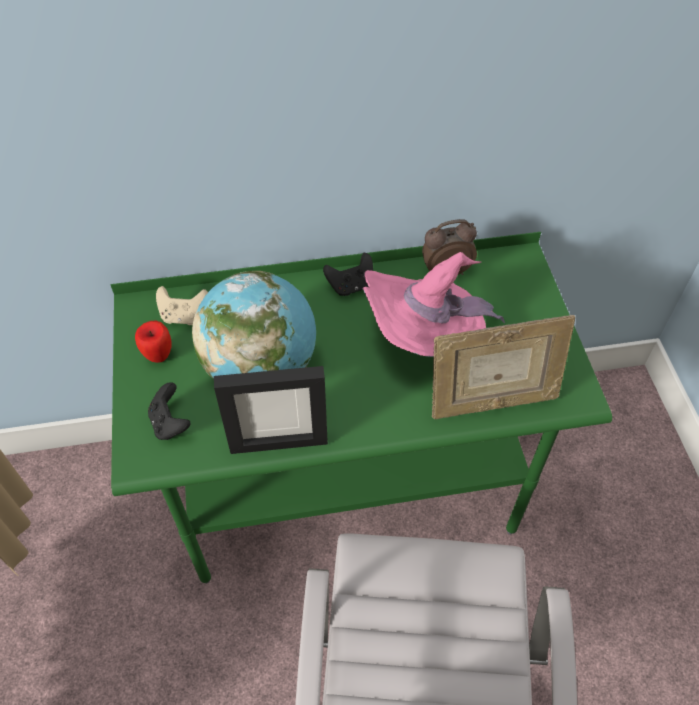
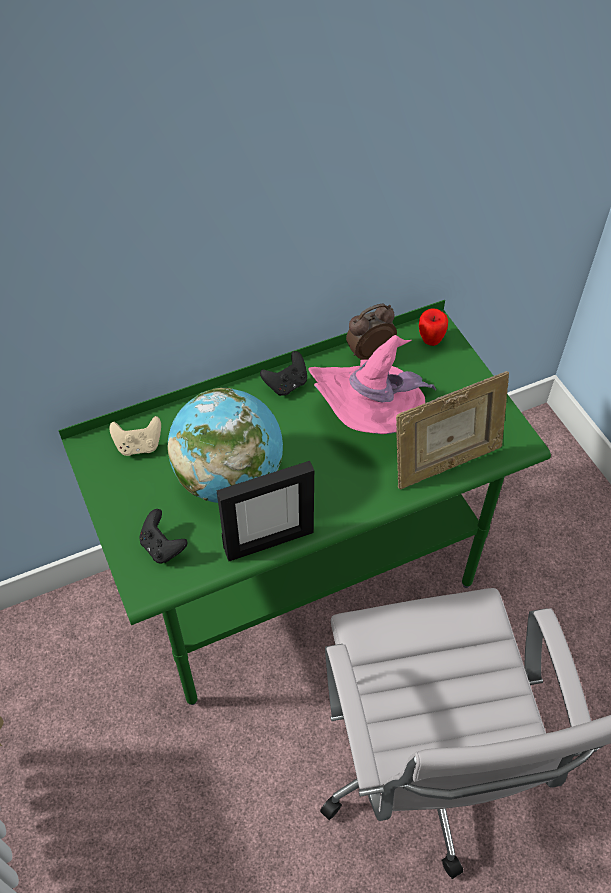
camera: 15 degrees left, 0 degrees up
apple [135,321,172,363] -> apple moved to [419,308,448,346]

